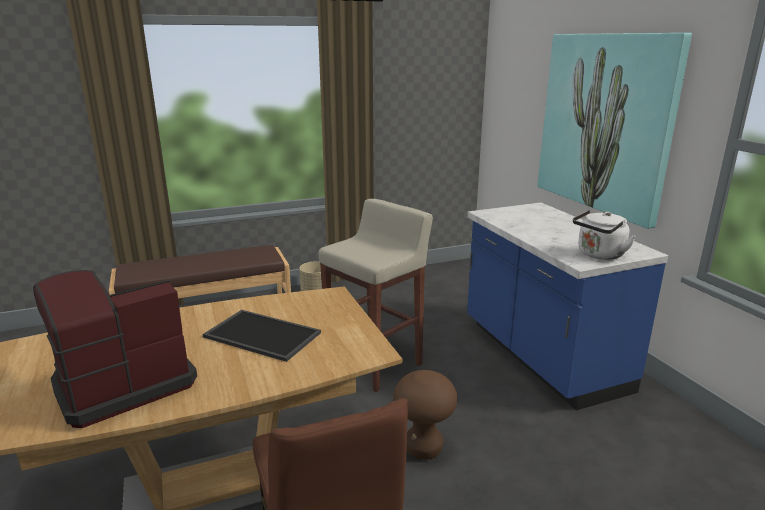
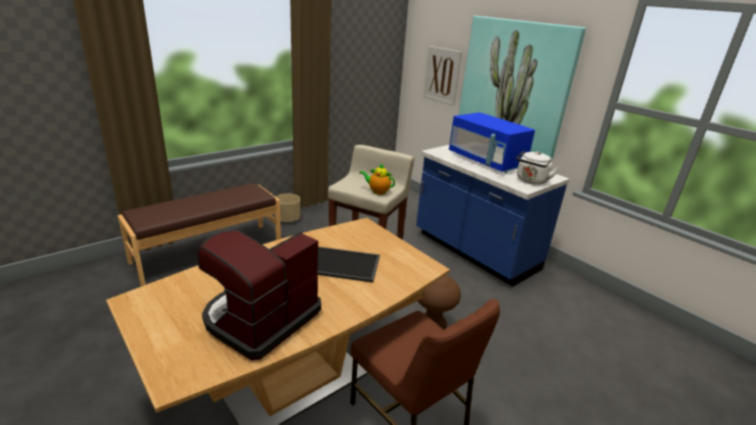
camera: 20 degrees left, 5 degrees up
none -> teapot [359,163,395,195]
none -> picture [423,46,462,106]
none -> blue microwave [449,112,535,173]

